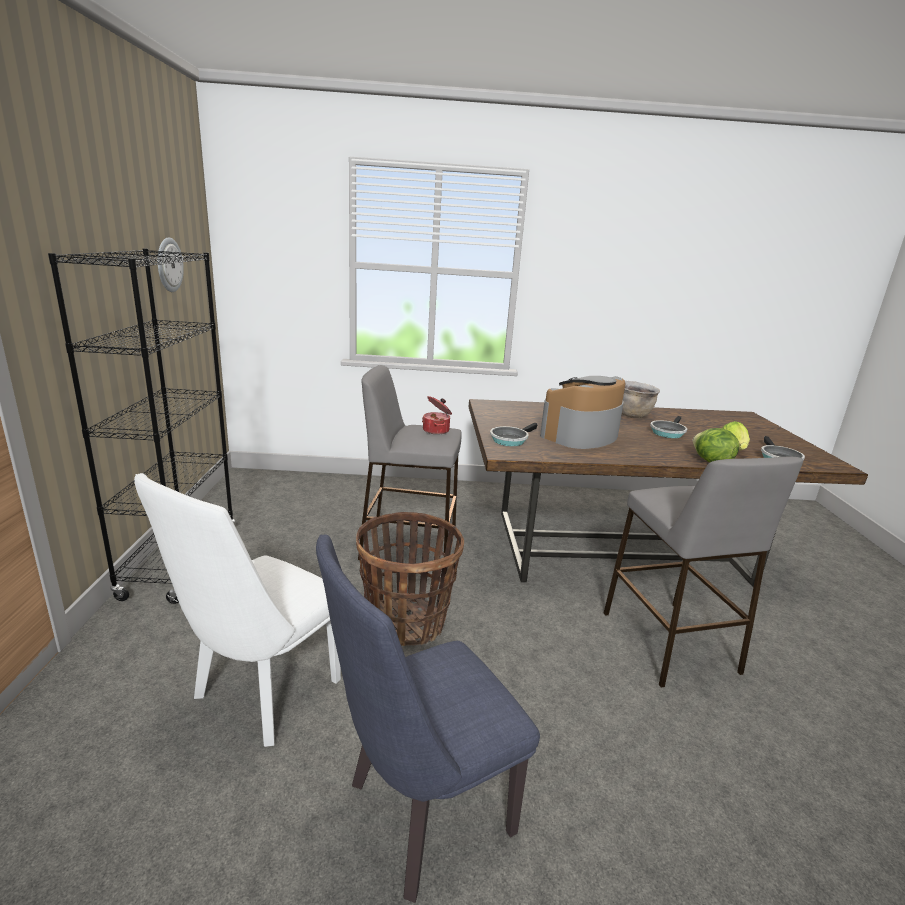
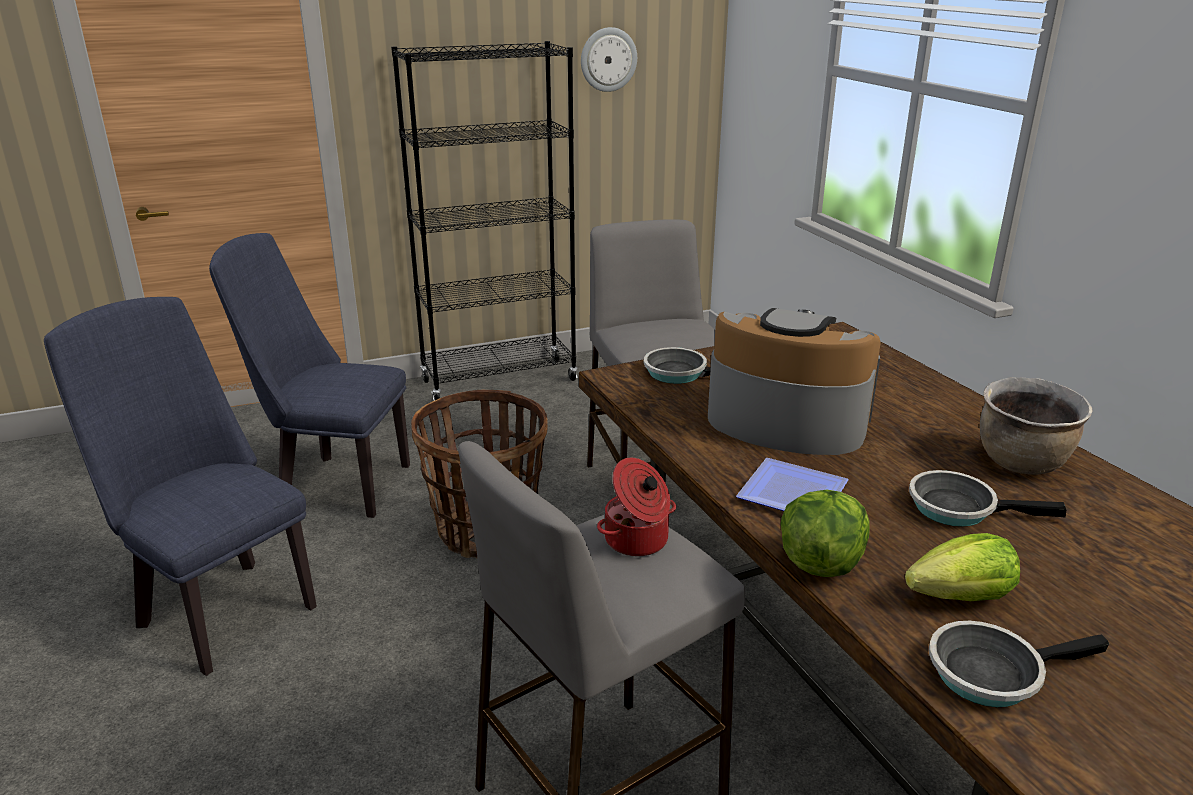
camera: 70 degrees right, 5 degrees up
white chair [134,473,341,747] -> blue chair [209,233,410,518]
cooking pot [422,396,452,434] -> cooking pot moved to [597,458,676,556]
none -> plate [736,458,849,511]

